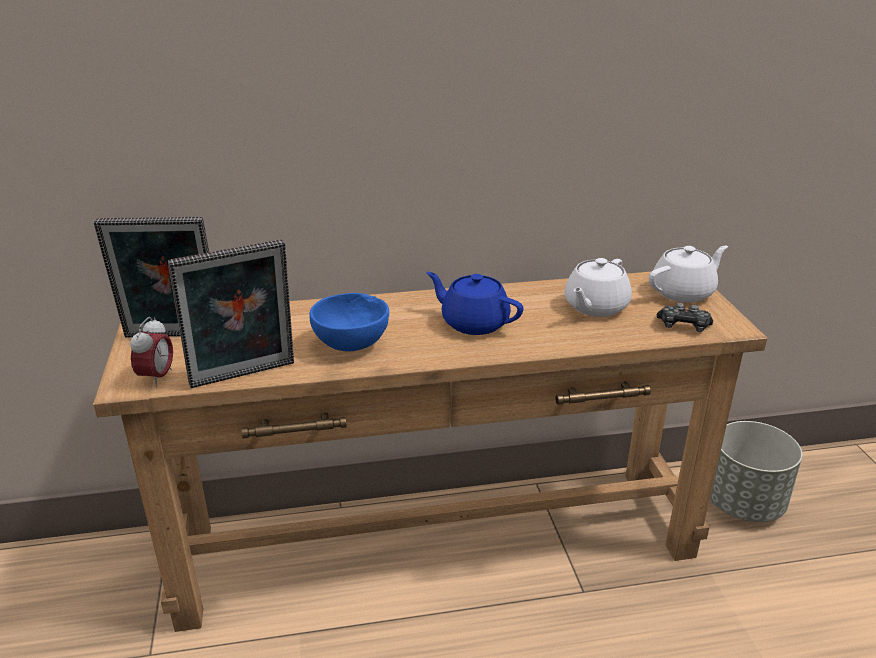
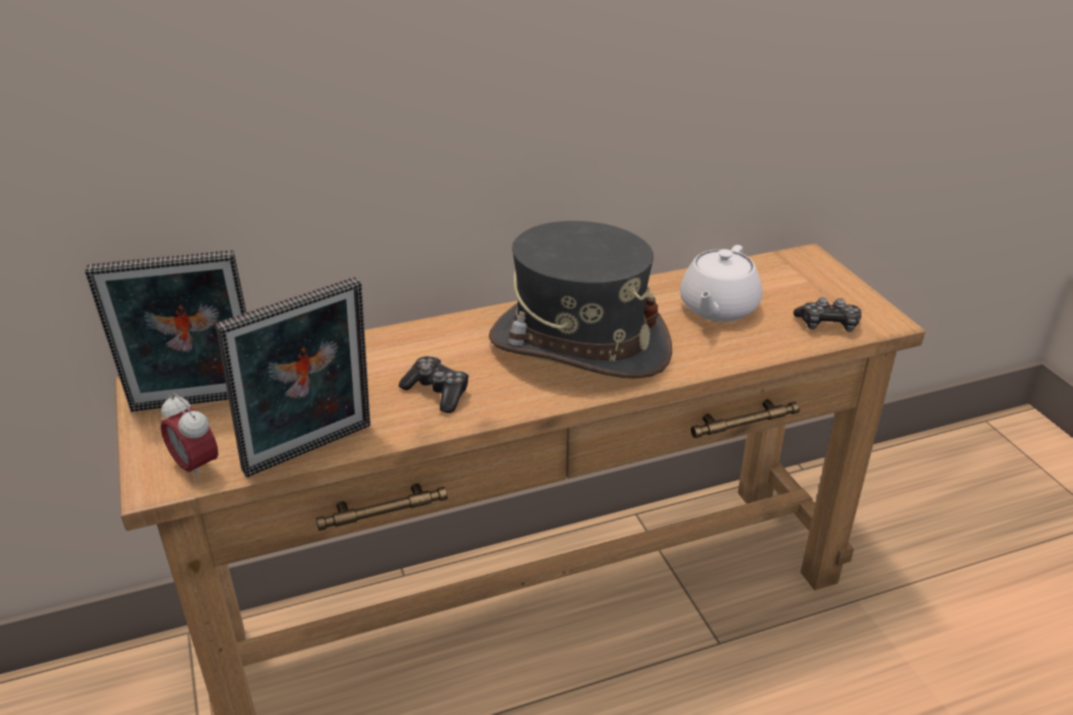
camera: 10 degrees left, 5 degrees up
alarm clock [130,317,173,388] -> alarm clock turned 135 degrees clockwise [161,393,218,482]
blue bowl [309,293,389,352] -> game controller [399,356,469,413]
blue teapot [426,272,523,335] -> grey hat [489,221,672,378]
white teapot [649,246,728,303] -> none
grey planter [710,421,802,522] -> none

